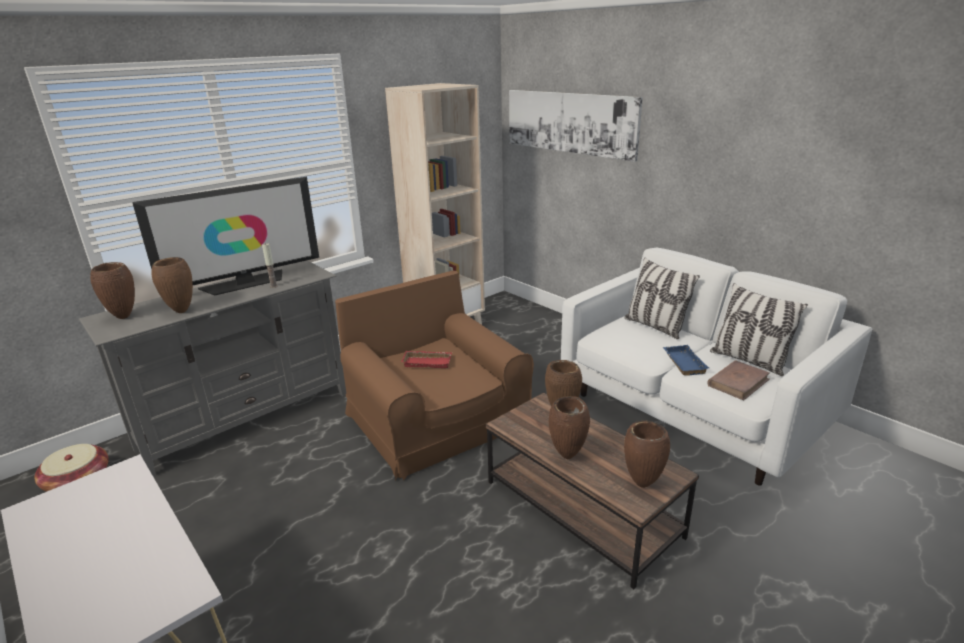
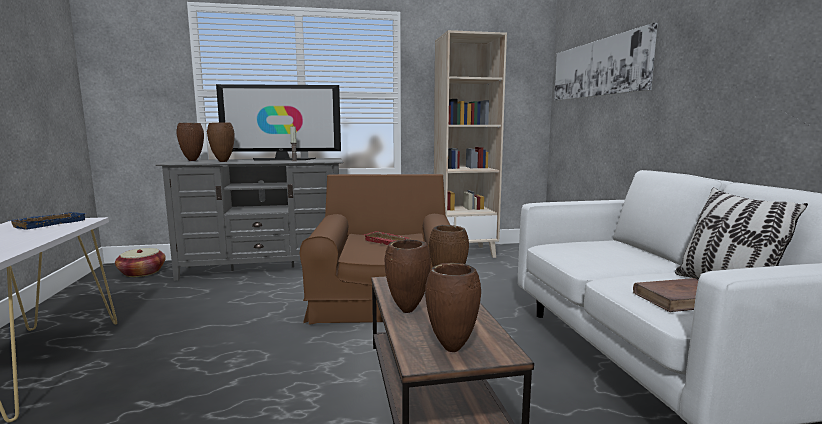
camera: 30 degrees right, 15 degrees down
pillow [624,258,700,339] -> none
blue tray [663,345,709,376] -> blue tray moved to [8,212,87,230]

